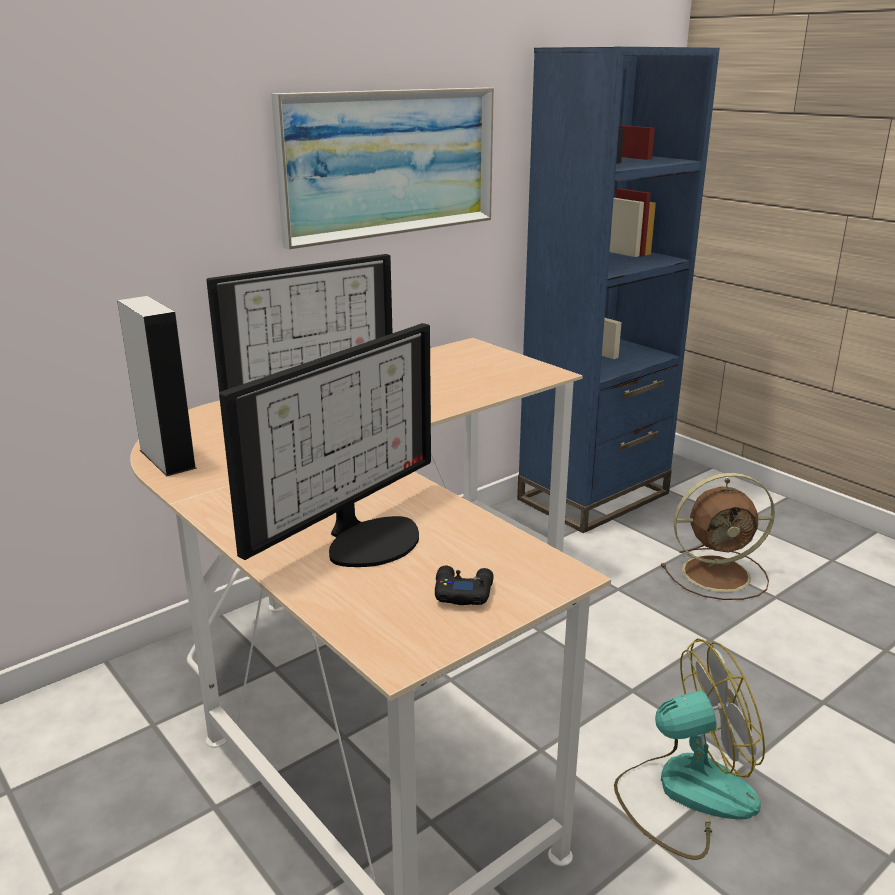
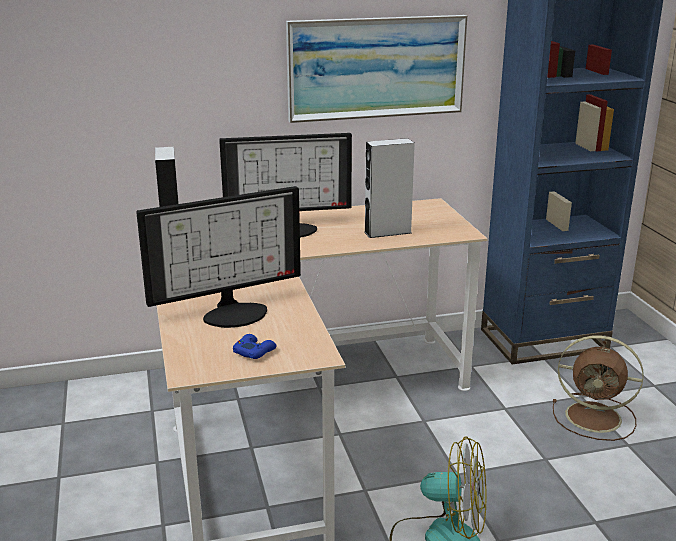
camera: 25 degrees right, 0 degrees up
black game controller [435,566,494,605] -> blue game controller [233,334,277,359]
none -> grey speaker [364,138,415,238]

